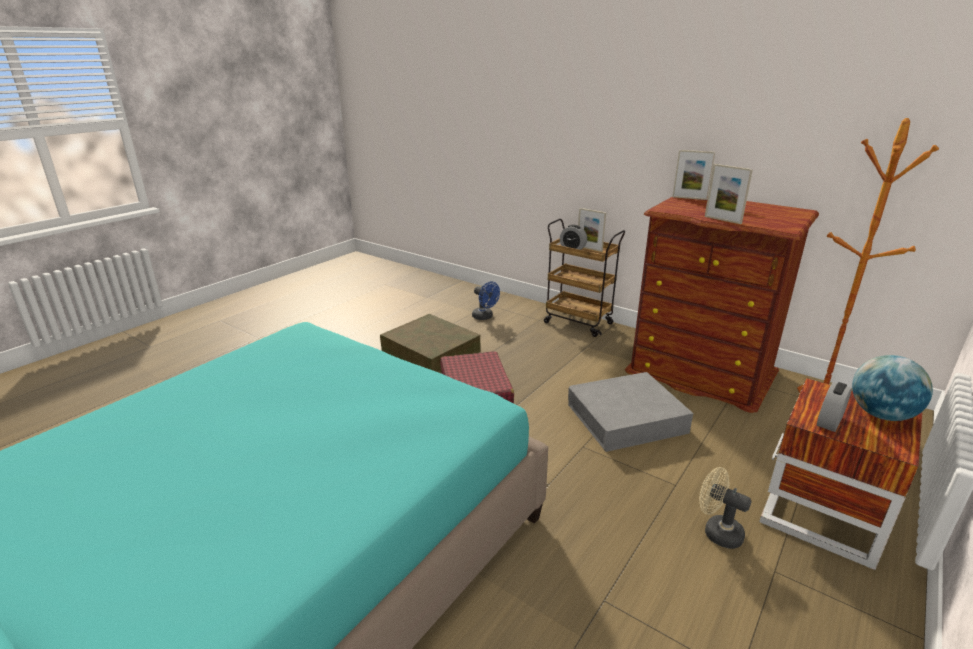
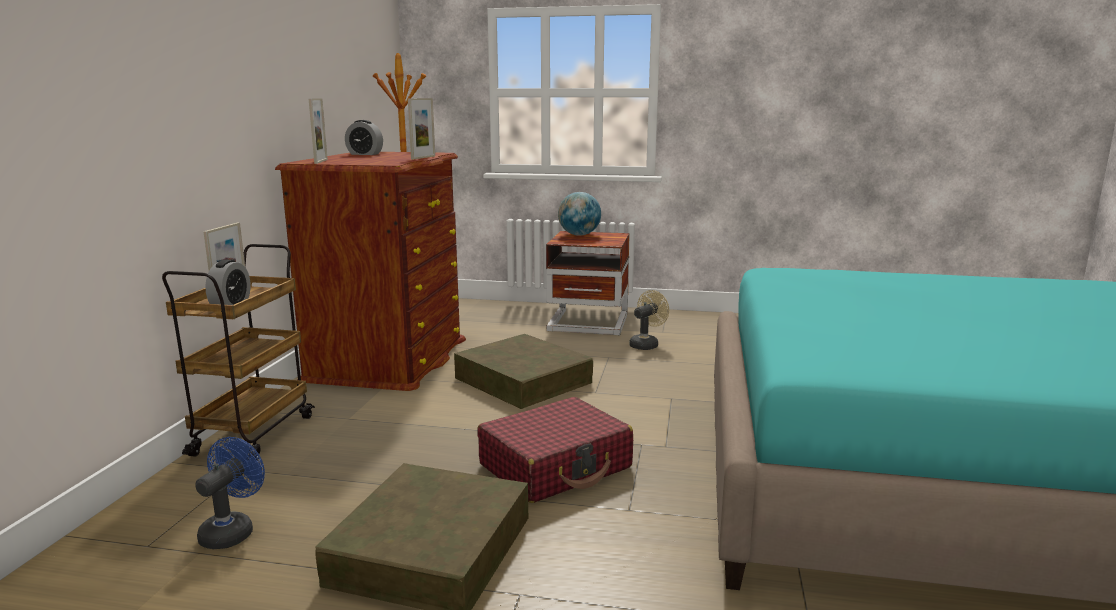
camera: 115 degrees left, 10 degrees down
grey storage box [568,372,693,452] -> brown storage box [454,334,593,409]
beige fan [699,467,751,549] -> beige fan turned 150 degrees counterclockwise [629,290,669,350]
alarm clock [817,382,852,432] -> alarm clock moved to [345,120,383,155]

